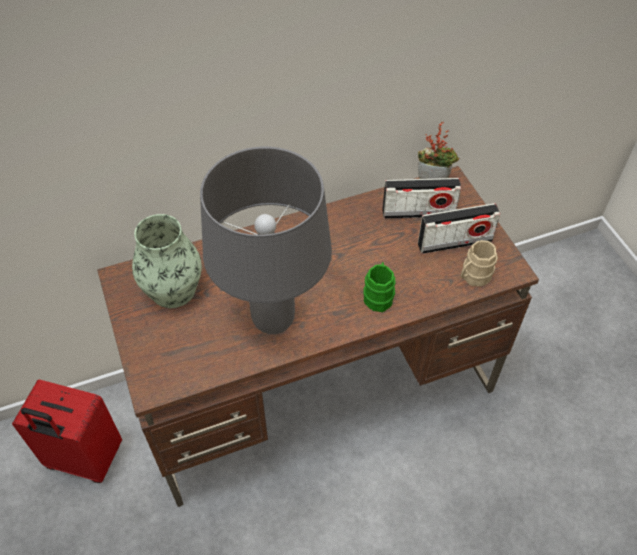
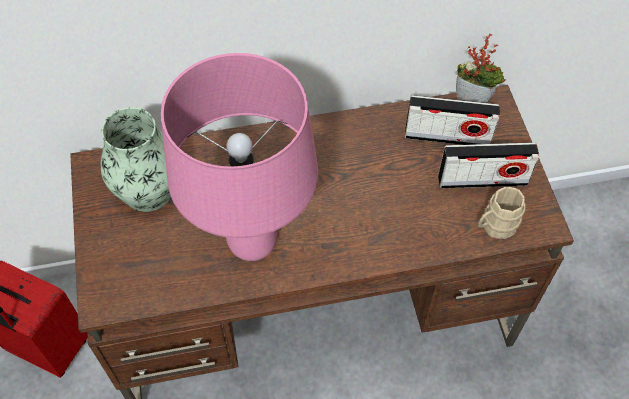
camera: 10 degrees right, 5 degrees up
grey table lamp [200,147,332,334] -> pink table lamp [161,53,318,261]
green mug [363,262,396,312] -> none

